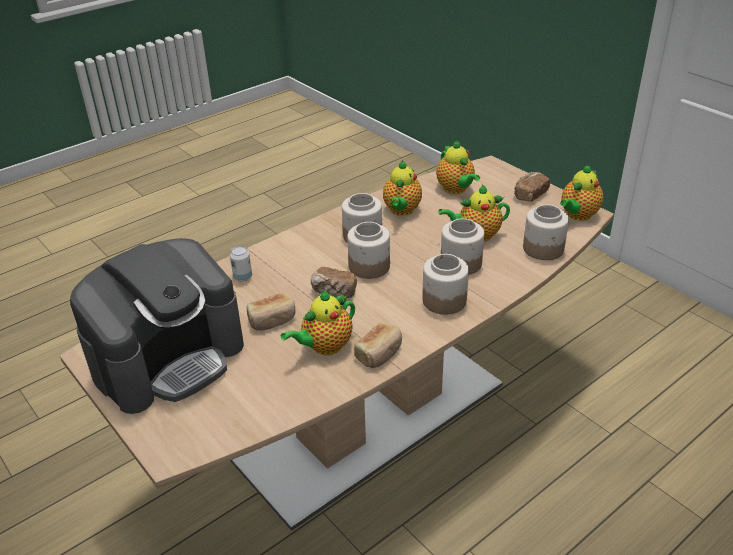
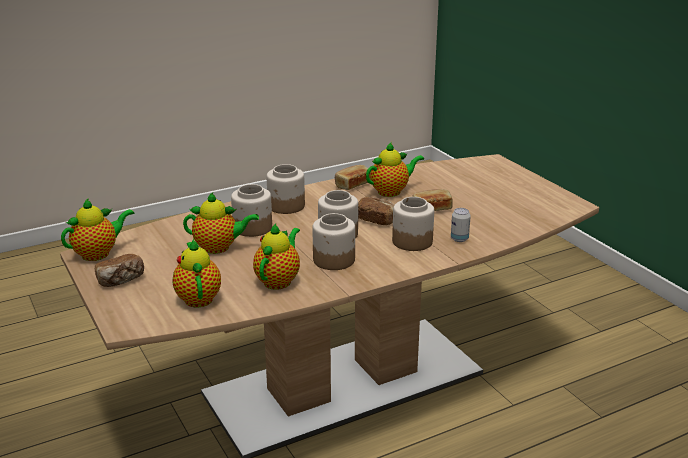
camera: 170 degrees left, 10 degrees down
coffee machine [70,238,244,414] -> none
jar [523,205,569,260] -> jar moved to [392,197,434,251]

